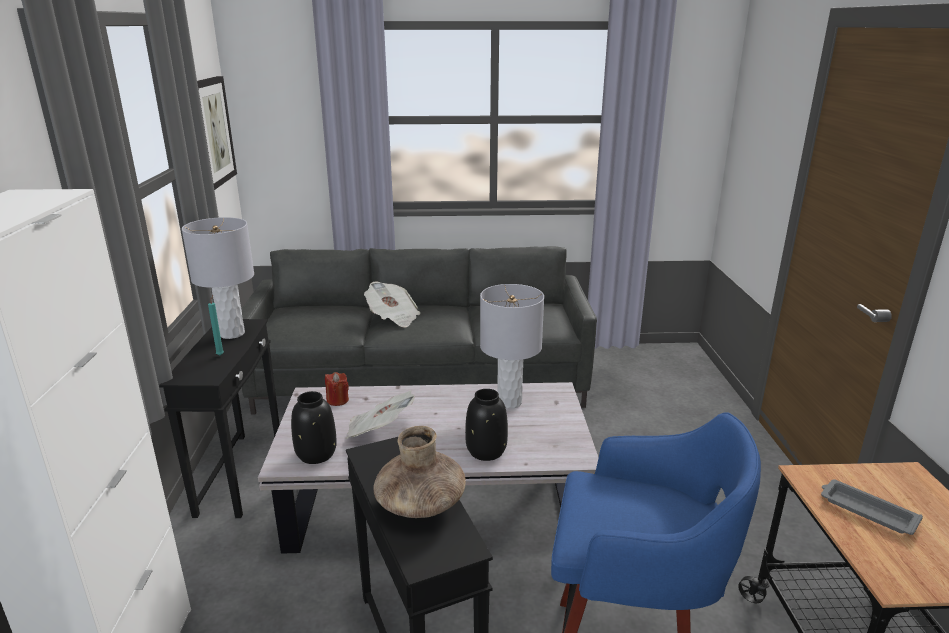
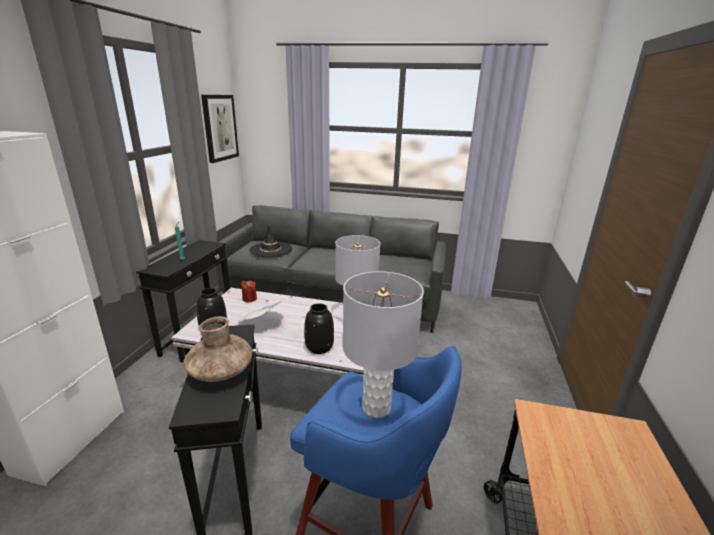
camera: 15 degrees right, 0 degrees up
grey table lamp [182,217,254,339] -> grey table lamp moved to [343,271,424,418]
newspaper [364,281,420,327] -> none
grey tray [821,479,923,535] -> none
none -> black hat [249,225,292,257]

